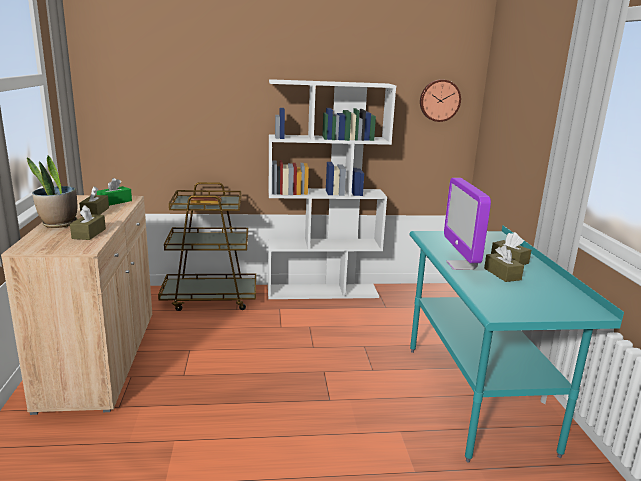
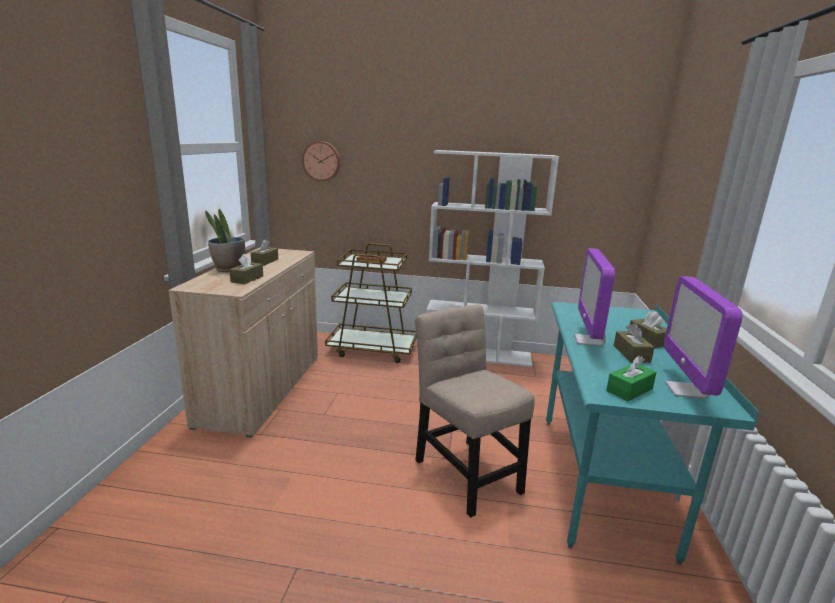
camera: 15 degrees right, 0 degrees up
green tissue box [97,178,132,206] -> green tissue box moved to [606,356,657,401]
wall clock [420,79,461,122] -> wall clock moved to [302,141,340,181]
none -> beige chair [415,304,535,518]
none -> monitor [664,276,742,399]

